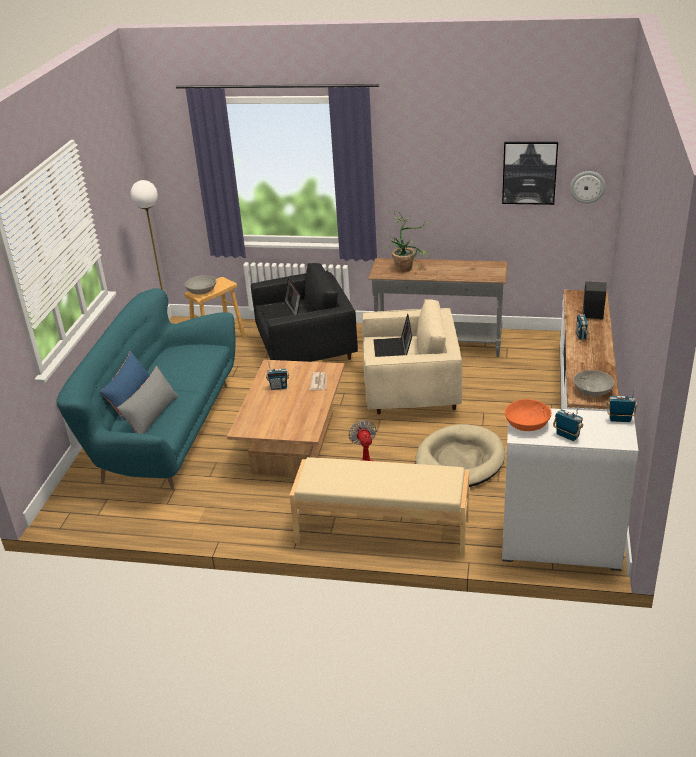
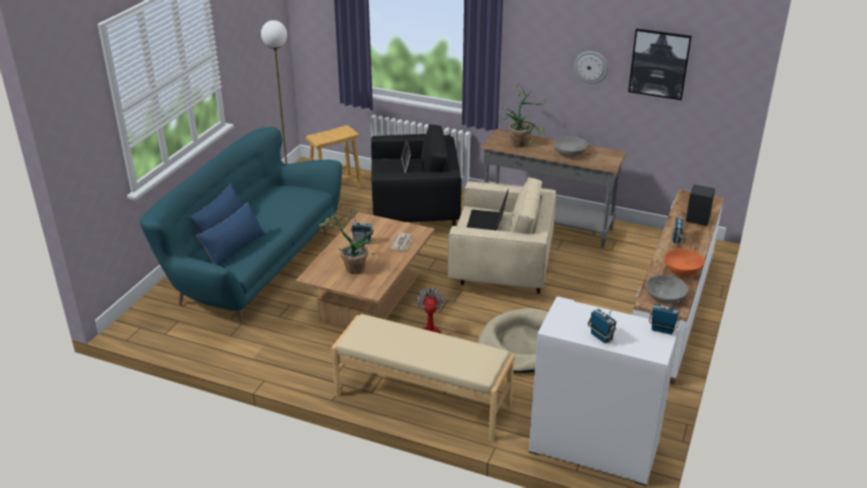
camera: 10 degrees right, 0 degrees up
grey pillow [117,366,179,434] -> blue pillow [196,202,266,266]
grey bowl [185,275,216,295] -> grey bowl moved to [553,136,588,157]
orange bowl [505,399,552,431] -> orange bowl moved to [664,248,705,275]
wall clock [570,171,606,204] -> wall clock moved to [574,51,608,84]
none -> potted plant [319,208,375,274]

